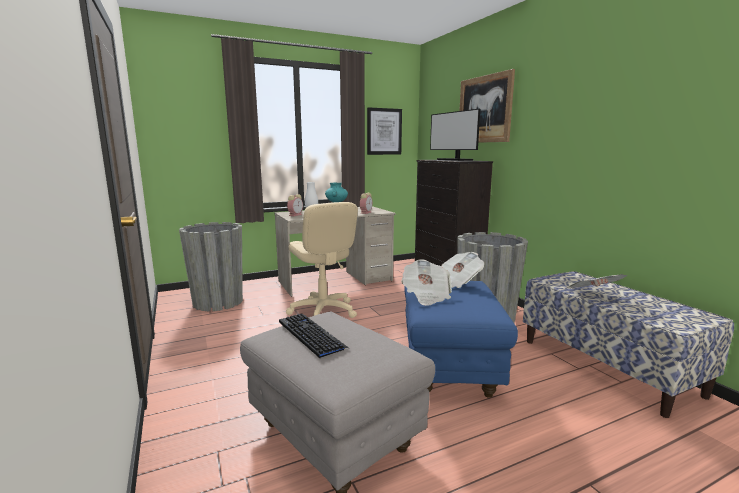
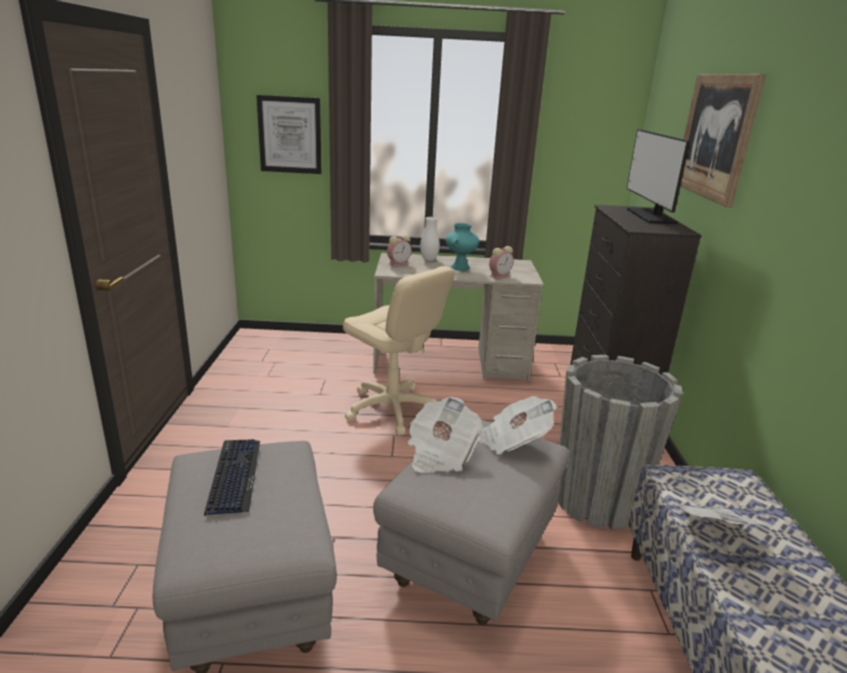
camera: 25 degrees right, 10 degrees up
grey planter [179,222,243,311] -> none
beige office chair [286,202,358,318] -> beige office chair turned 45 degrees counterclockwise [343,266,455,436]
picture [367,107,402,155] -> picture moved to [256,95,322,174]
blue ottoman [404,281,518,398] -> grey ottoman [373,419,570,625]

